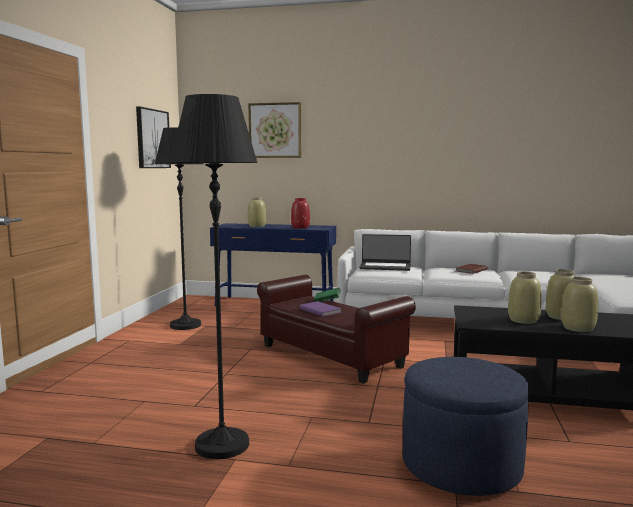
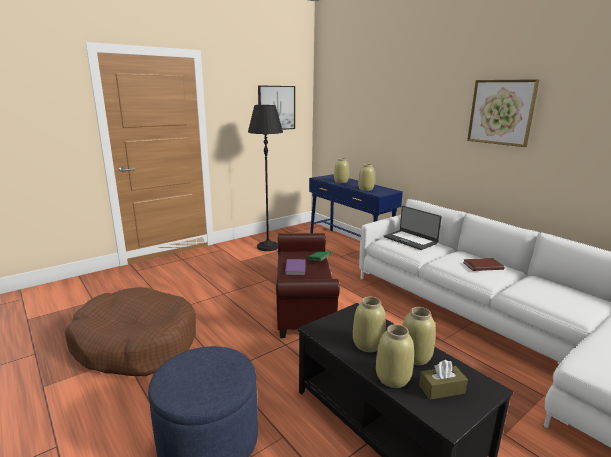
camera: 40 degrees right, 10 degrees up
black floor lamp [170,94,257,459] -> brown dog bed [65,287,196,376]
picture [248,102,301,158] -> picture moved to [467,79,539,147]
red vase [291,198,310,229] -> beige vase [358,164,375,191]
none -> brown tissue box [419,360,468,400]

